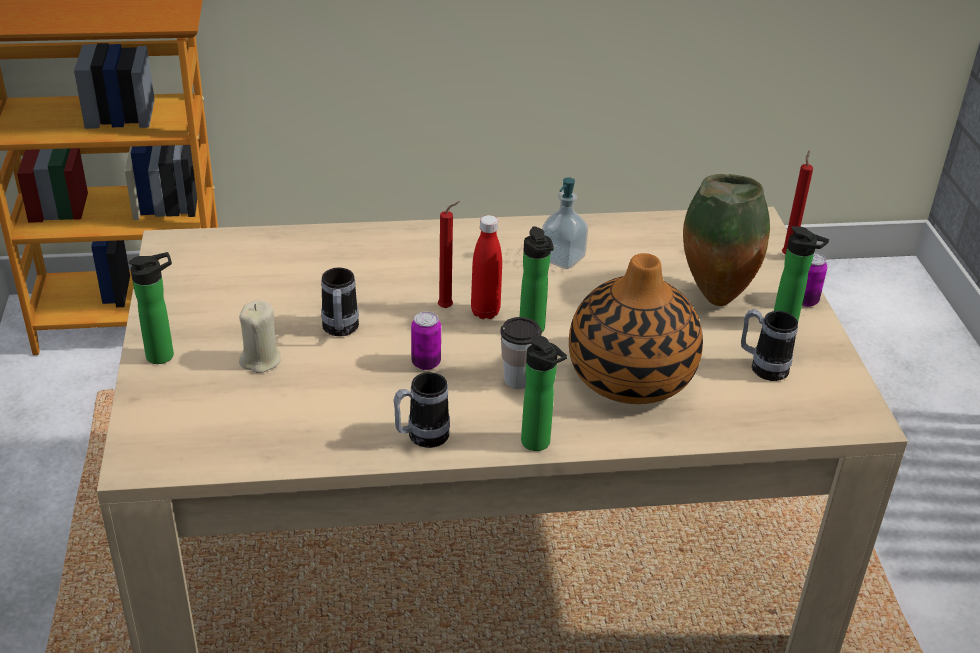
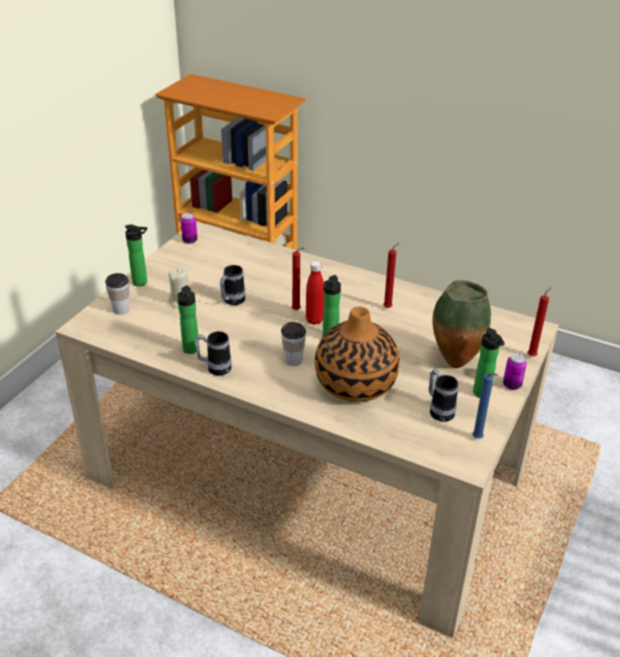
camera: 35 degrees right, 0 degrees up
can [411,311,441,370] -> can moved to [181,213,197,244]
bottle [521,335,567,451] -> bottle moved to [177,285,199,354]
soap dispenser [542,177,588,269] -> red candle [383,243,400,308]
none -> cup [105,273,129,315]
none -> blue candle [472,373,497,439]

